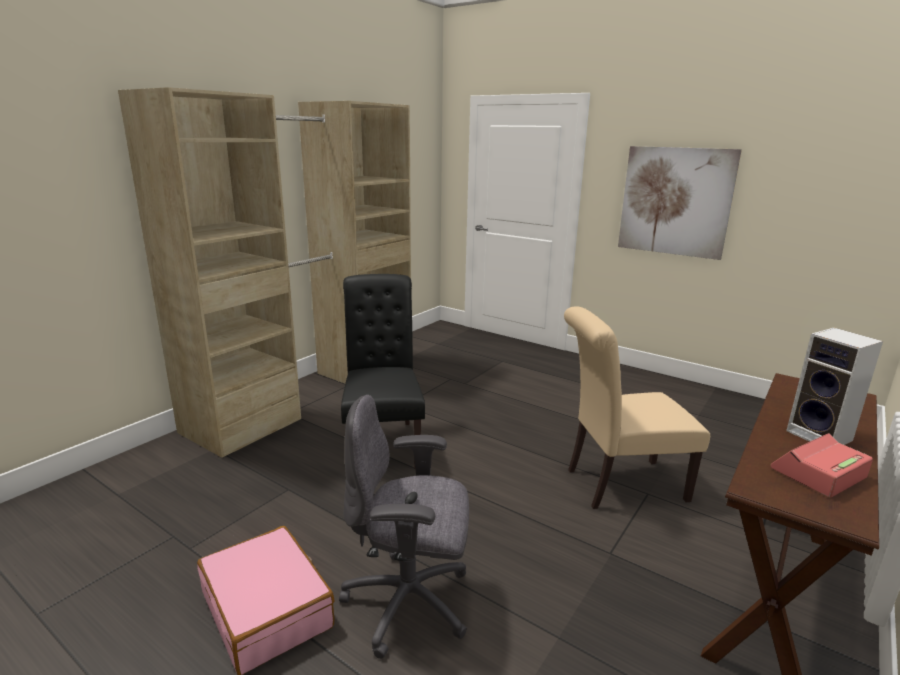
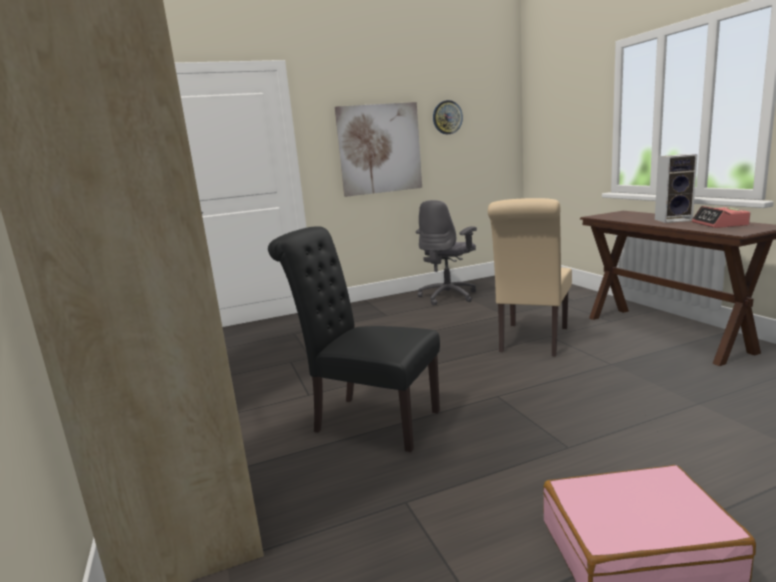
camera: 55 degrees left, 5 degrees down
grey office chair [339,395,469,659] -> grey office chair moved to [416,200,477,305]
none -> wall clock [433,100,463,134]

